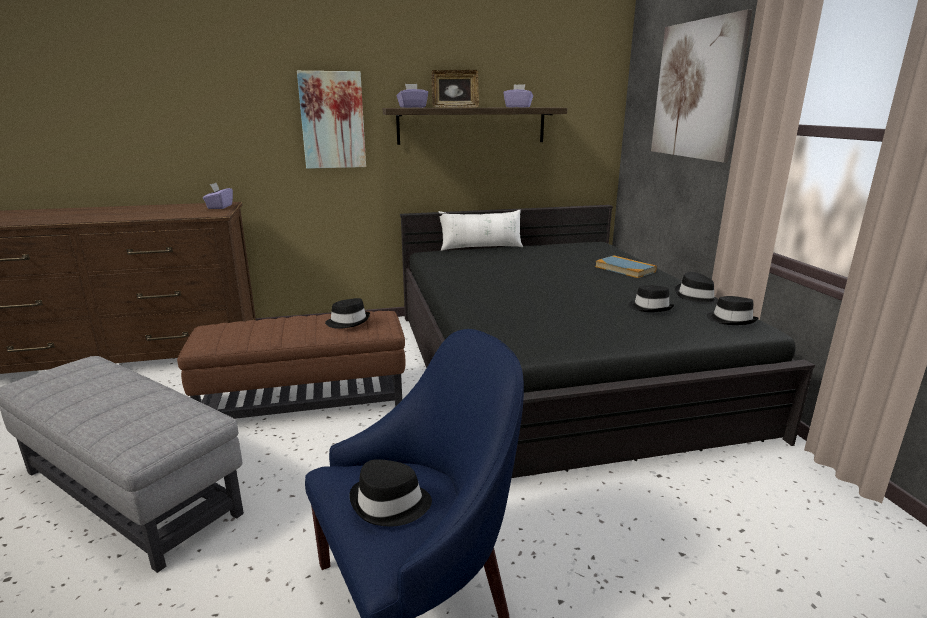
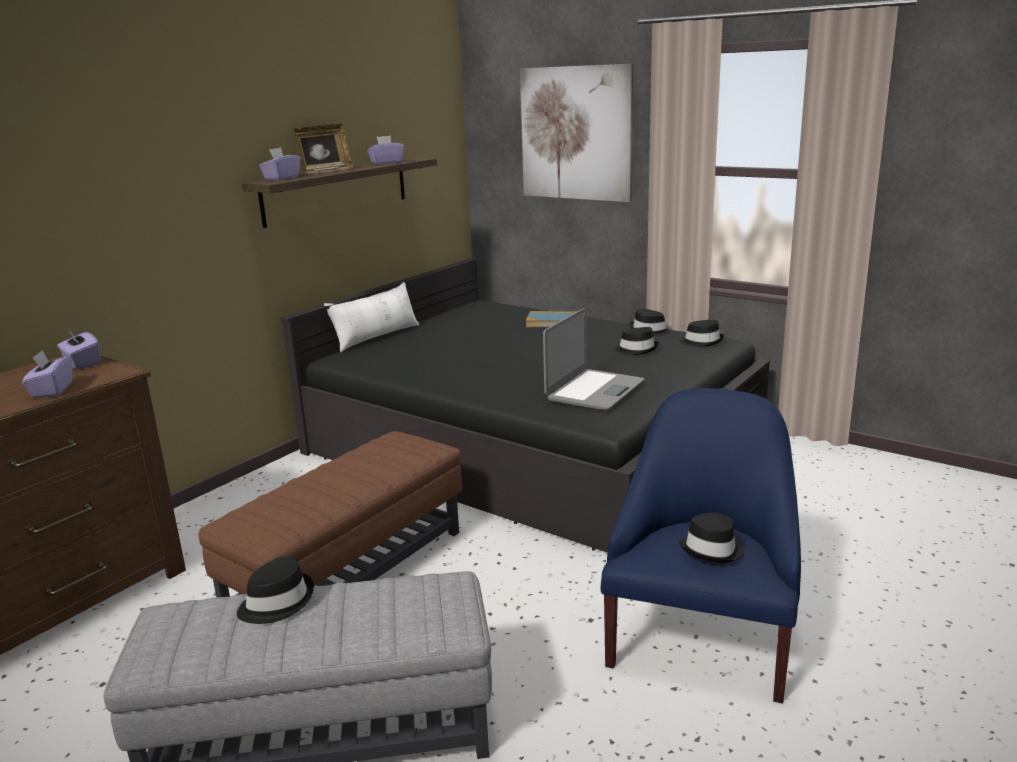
camera: 40 degrees left, 0 degrees up
picture [297,71,366,169] -> none
black hat [325,298,370,329] -> black hat moved to [237,557,314,624]
none -> purple tissue box [22,350,72,398]
none -> laptop [543,308,644,410]

